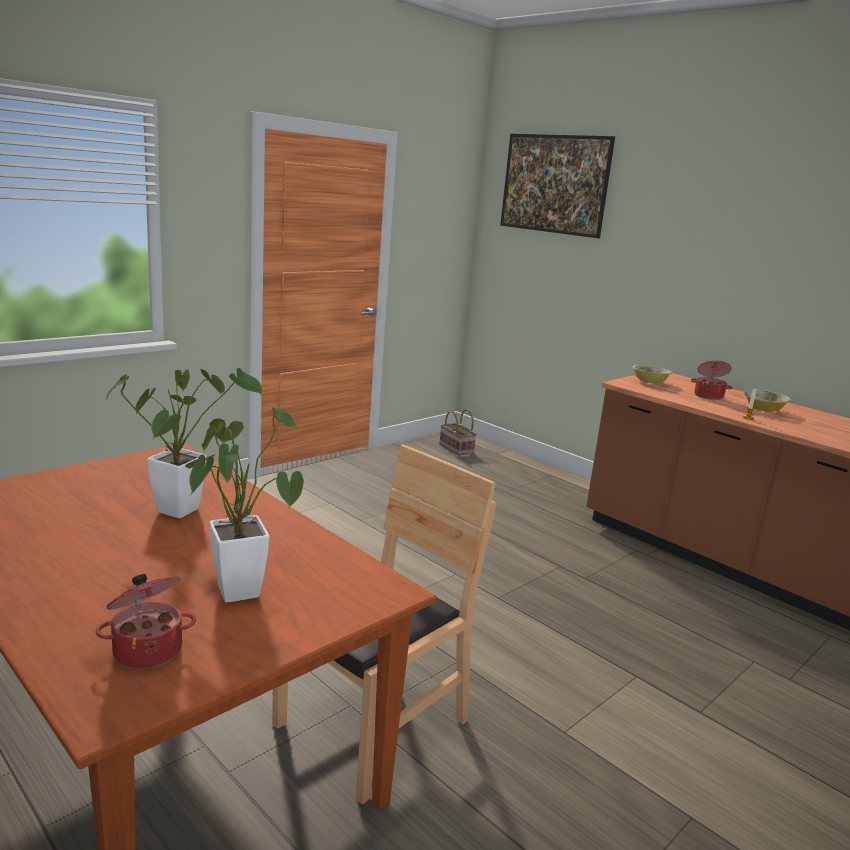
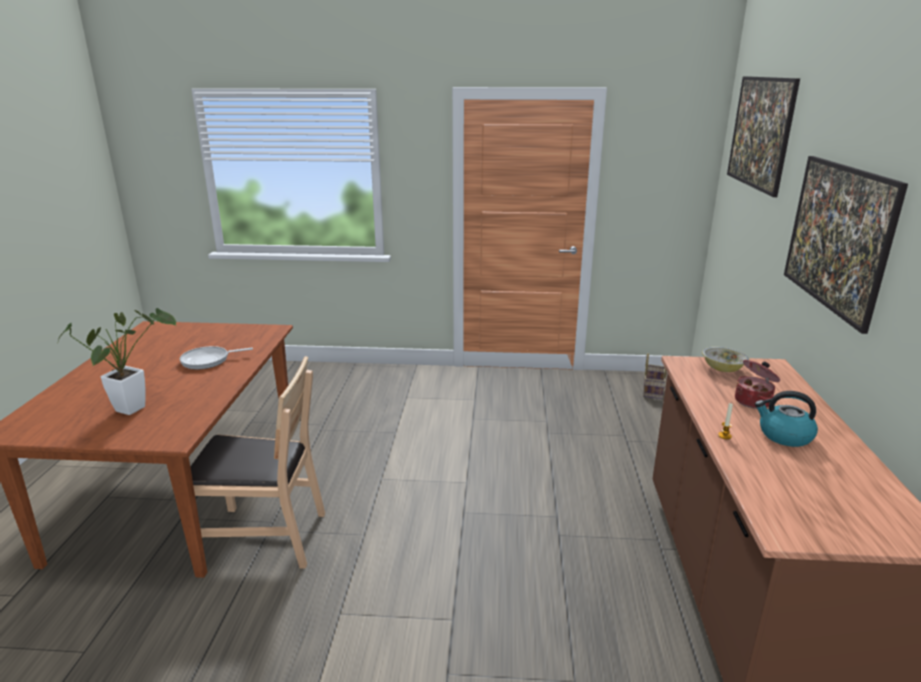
camera: 50 degrees right, 5 degrees up
cooking pot [95,574,196,669] -> none
potted plant [105,368,263,518] -> frying pan [180,346,253,369]
bowl [744,390,791,411] -> kettle [755,391,818,447]
none -> picture [784,156,908,334]

